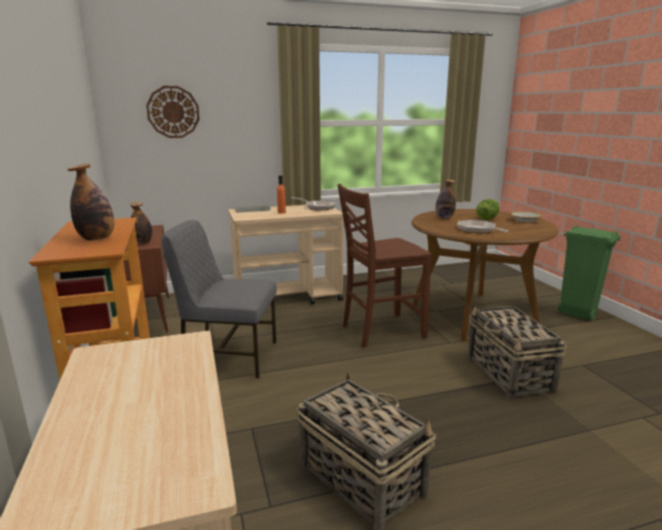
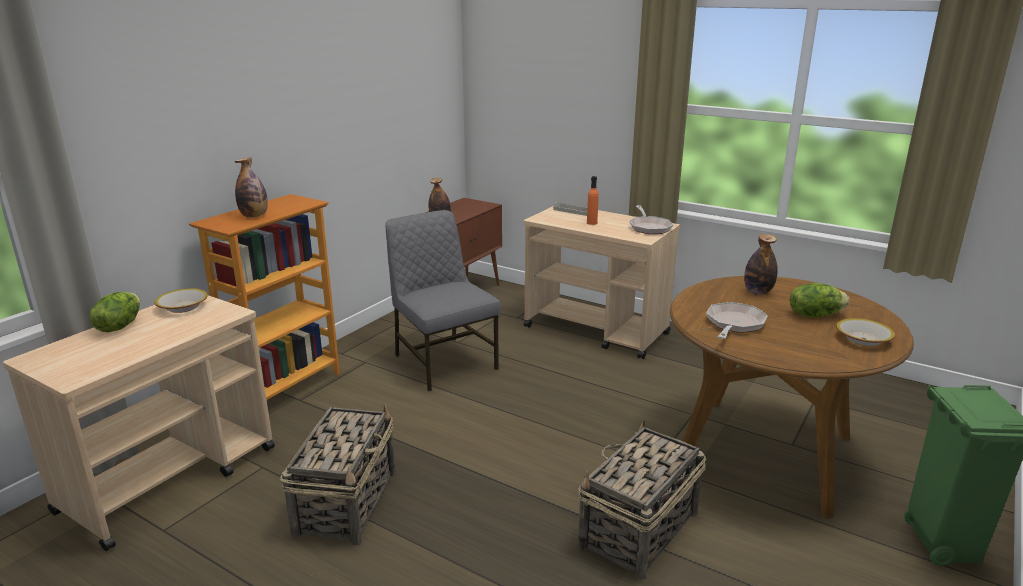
camera: 50 degrees right, 5 degrees up
wall clock [146,86,200,138] -> none
brown chair [337,184,431,347] -> none
none -> lettuce [89,292,140,332]
none -> bowl [155,288,208,313]

